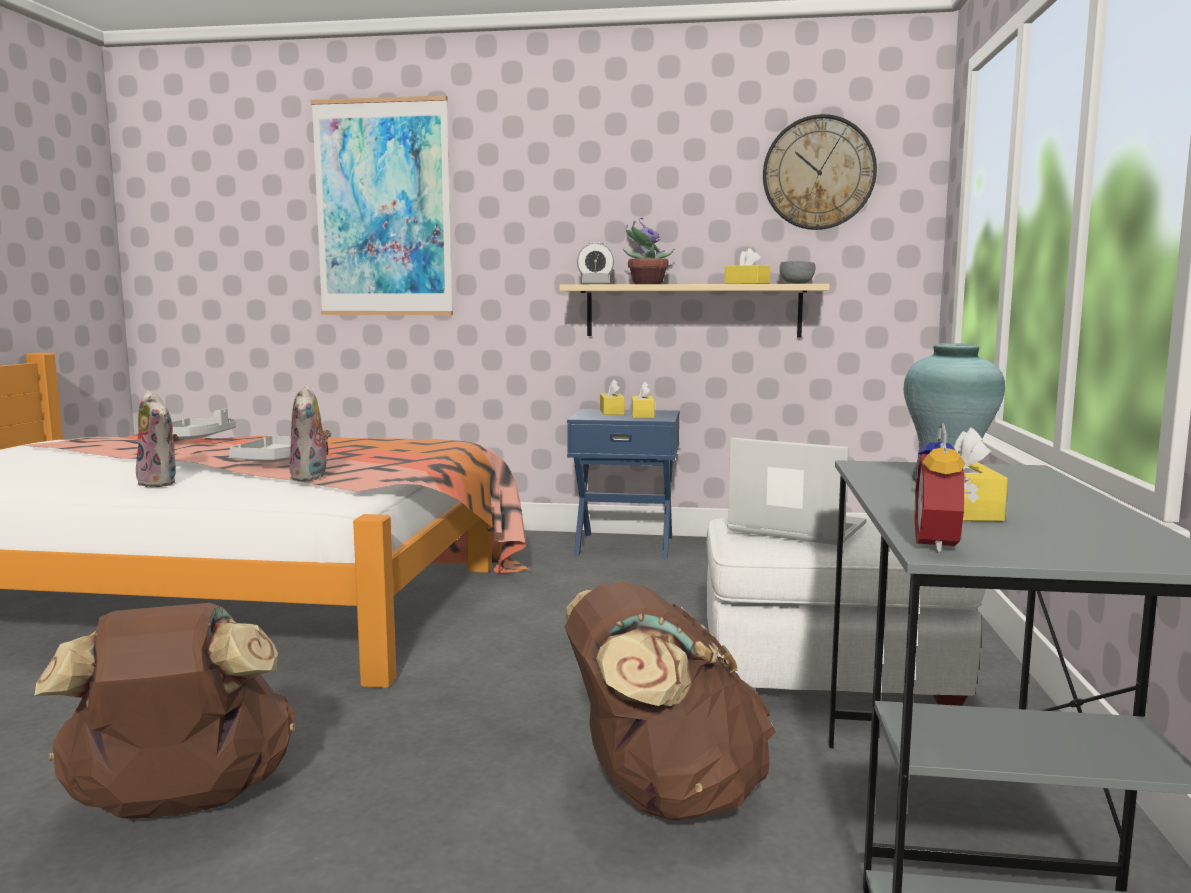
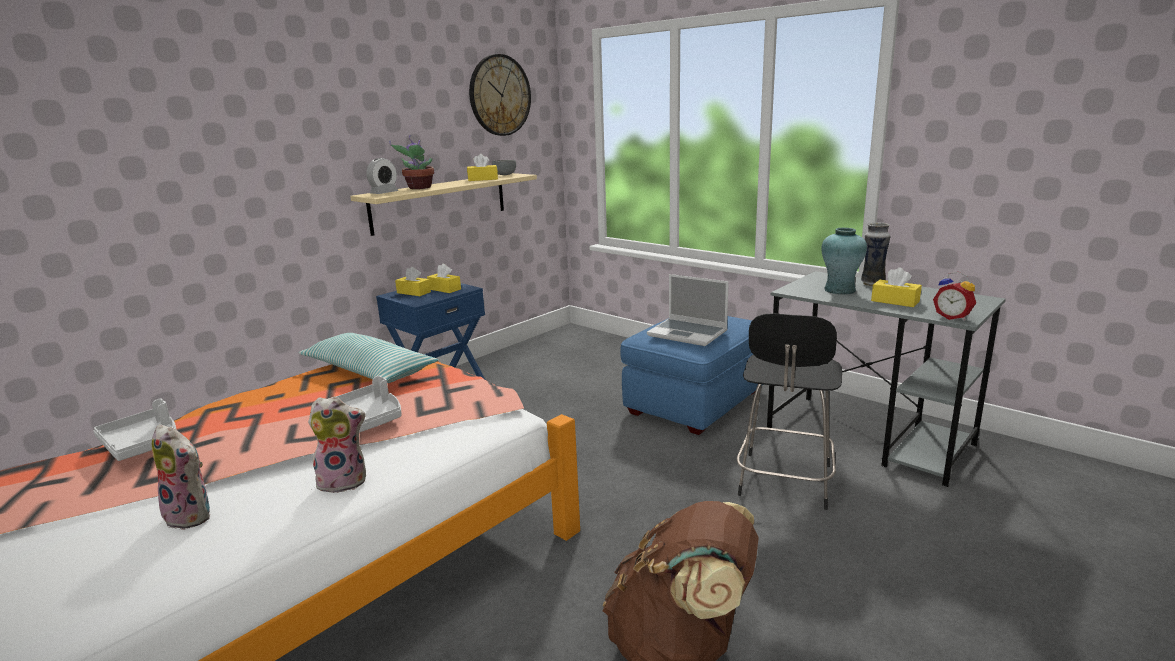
camera: 55 degrees left, 10 degrees up
plush toy [289,385,331,481] -> plush toy moved to [152,424,212,530]
picture [311,95,453,315] -> none
brown backpack [565,581,776,821] -> black stool [737,313,842,510]
white ottoman [706,517,985,706] -> blue ottoman [620,316,763,435]
laptop [727,438,866,545] -> laptop turned 120 degrees counterclockwise [647,274,729,346]
none -> pillow [299,333,438,383]
none -> vase [861,222,890,286]

